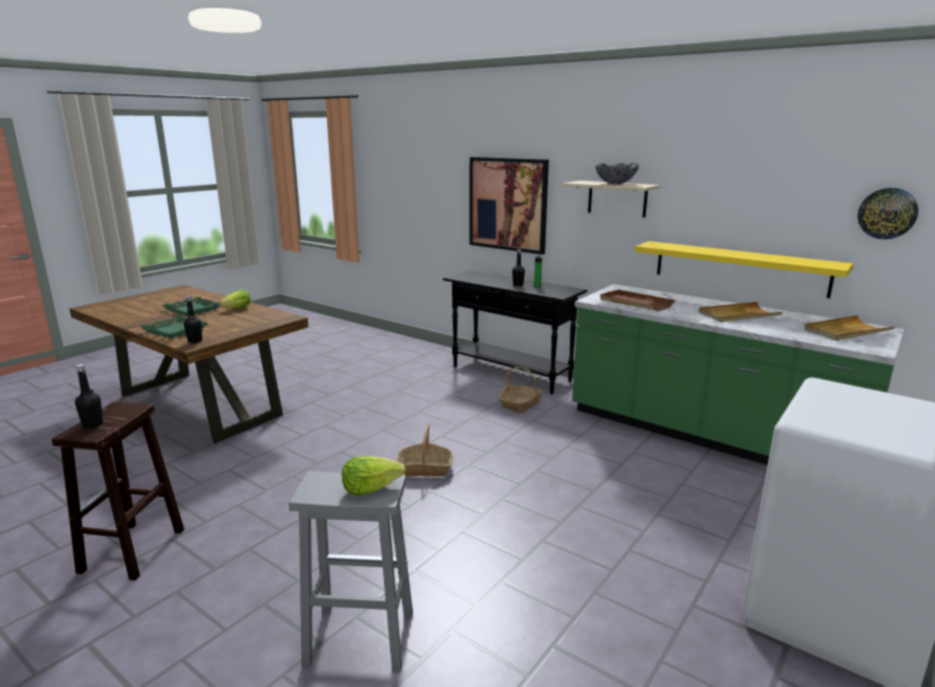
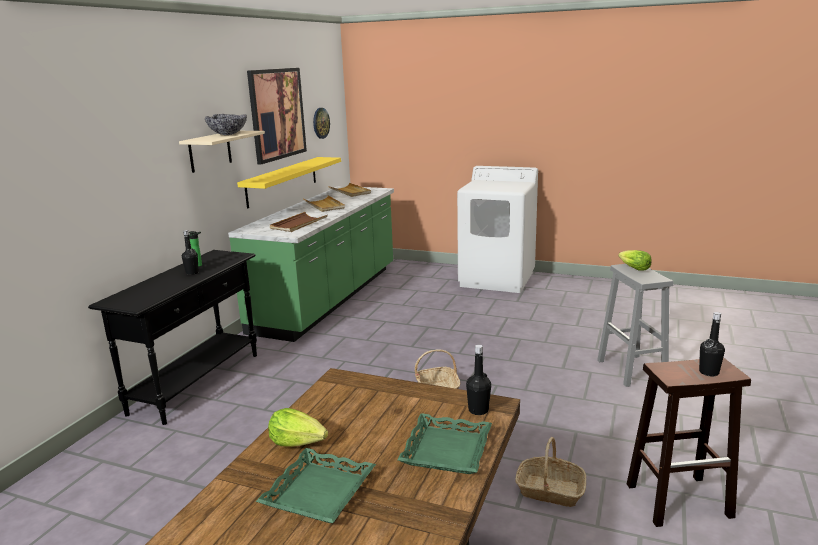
camera: 105 degrees left, 0 degrees up
picture [470,157,549,255] -> picture moved to [247,68,307,165]
basket [499,367,543,412] -> basket moved to [515,437,586,507]

